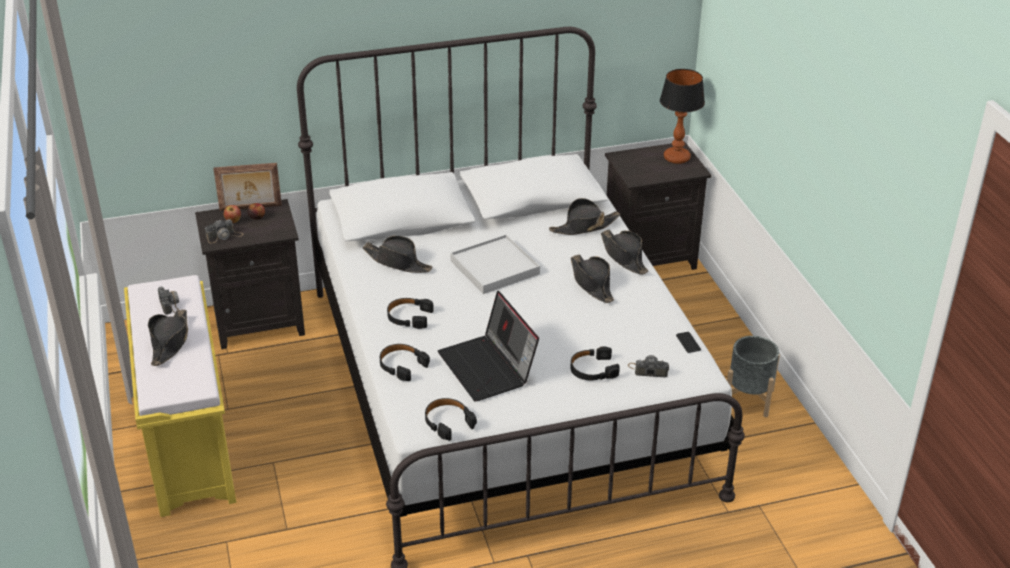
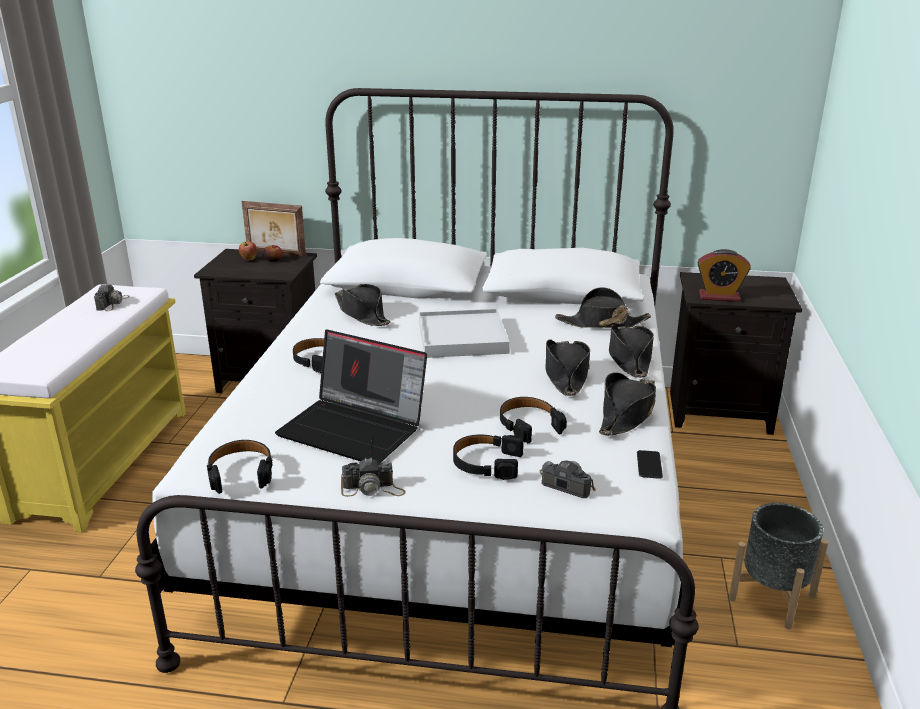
camera: 25 degrees right, 10 degrees down
black hat [148,310,188,366] -> black hat moved to [599,372,656,436]
camera [205,219,244,243] -> camera moved to [341,458,406,497]
black headphones [380,344,430,381] -> black headphones moved to [500,397,567,443]
laptop [437,291,539,401] -> laptop turned 60 degrees counterclockwise [275,329,427,463]
table lamp [660,69,705,164] -> none
none -> alarm clock [697,249,751,302]

